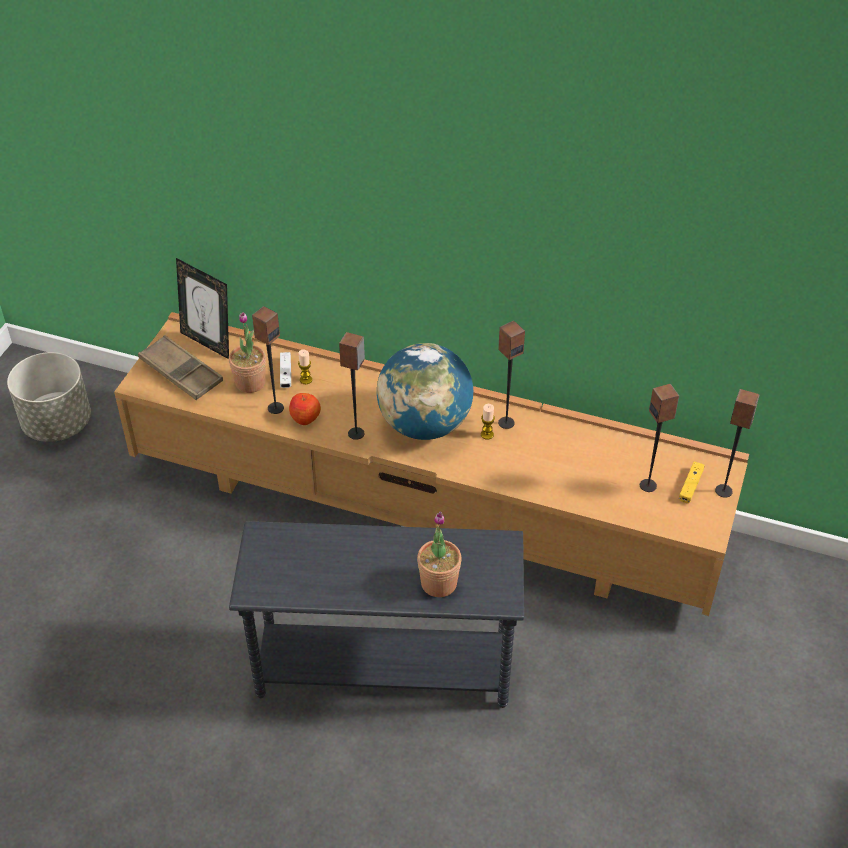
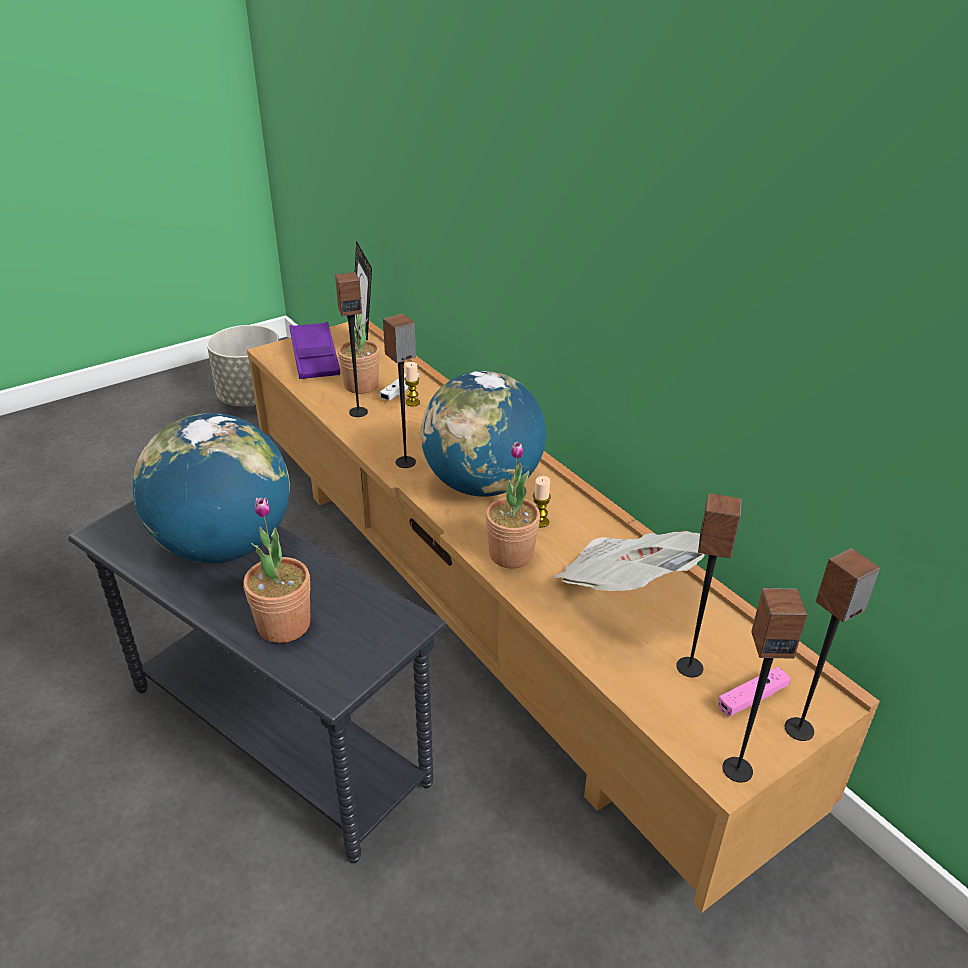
camera: 35 degrees right, 10 degrees down
brown tray [138,335,223,400] -> purple tray [289,322,340,379]
apple [289,393,321,425] -> none
speaker [498,321,525,429] -> speaker moved to [722,588,807,783]
yellow game controller [679,462,705,503] -> pink game controller [718,667,791,717]
none -> globe [133,413,290,563]
none -> potted plant [485,441,540,569]
none -> newspaper [554,531,704,591]

